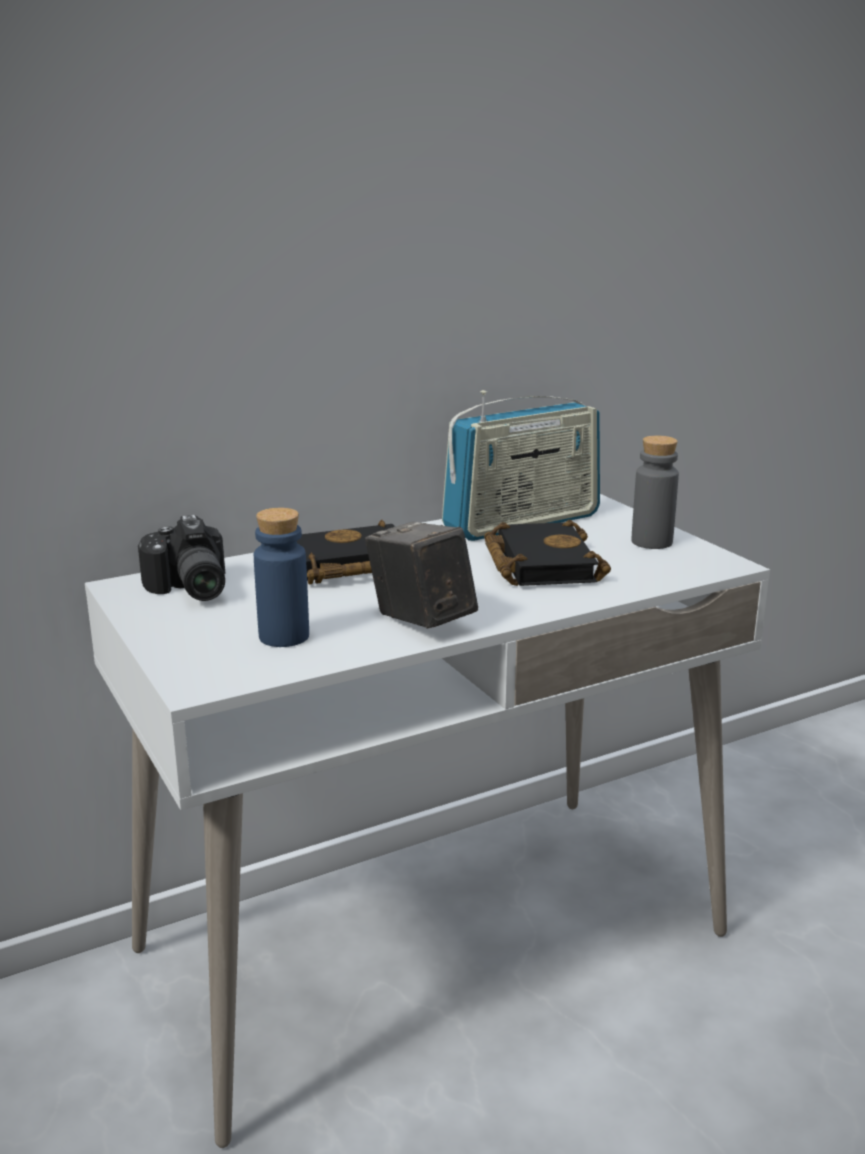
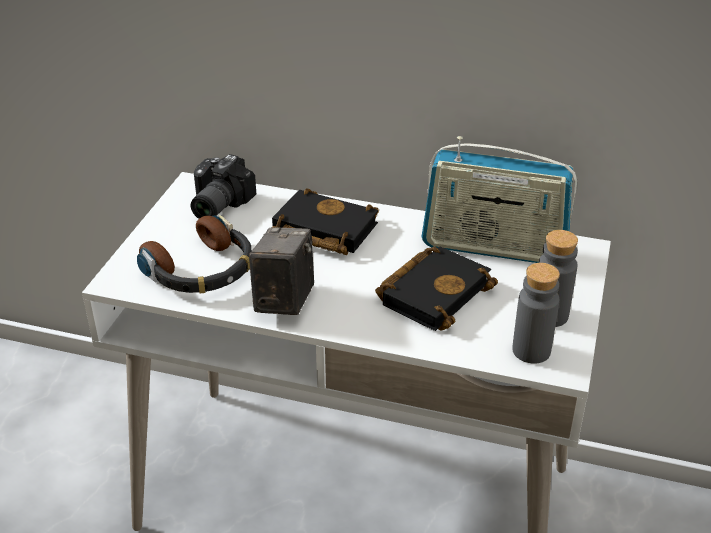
camera: 45 degrees right, 15 degrees up
blue bottle [254,508,309,647] -> headphones [137,215,252,294]
none -> grey bottle [512,263,560,364]

